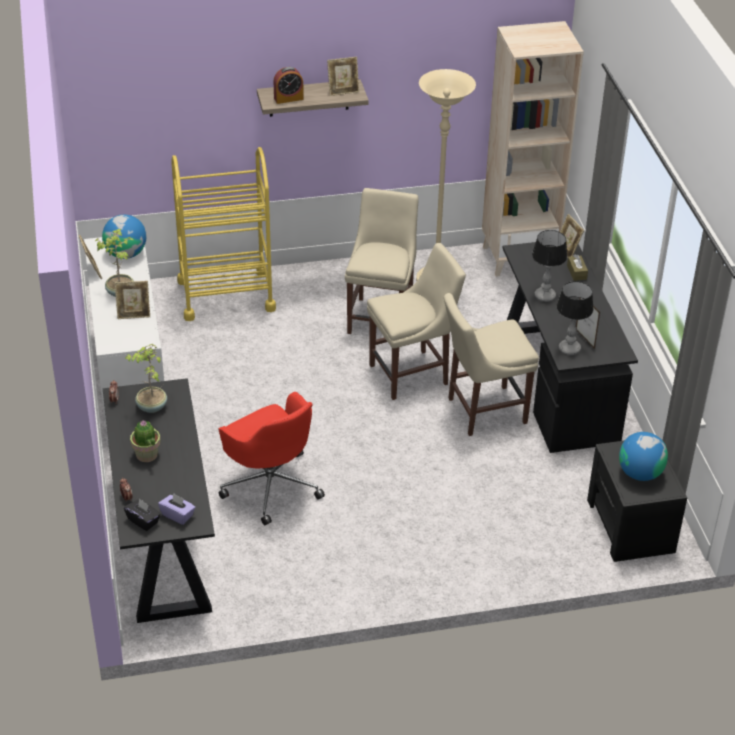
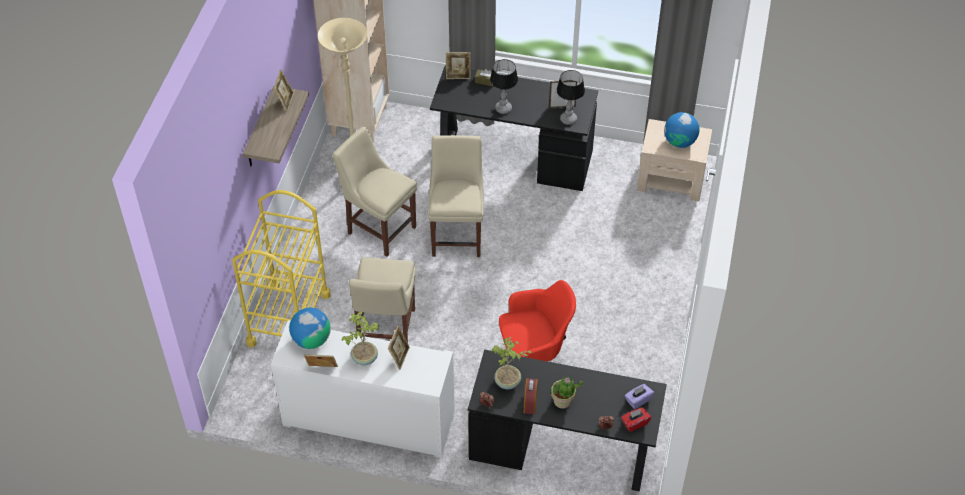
camera: 65 degrees left, 10 degrees up
black tissue box [124,498,161,531] -> red tissue box [621,407,651,432]
alarm clock [274,67,304,104] -> alarm clock moved to [524,378,538,414]
beige chair [444,293,539,436] -> beige chair moved to [349,257,416,343]
black nightstand [587,440,687,562] -> beige nightstand [637,119,712,201]

